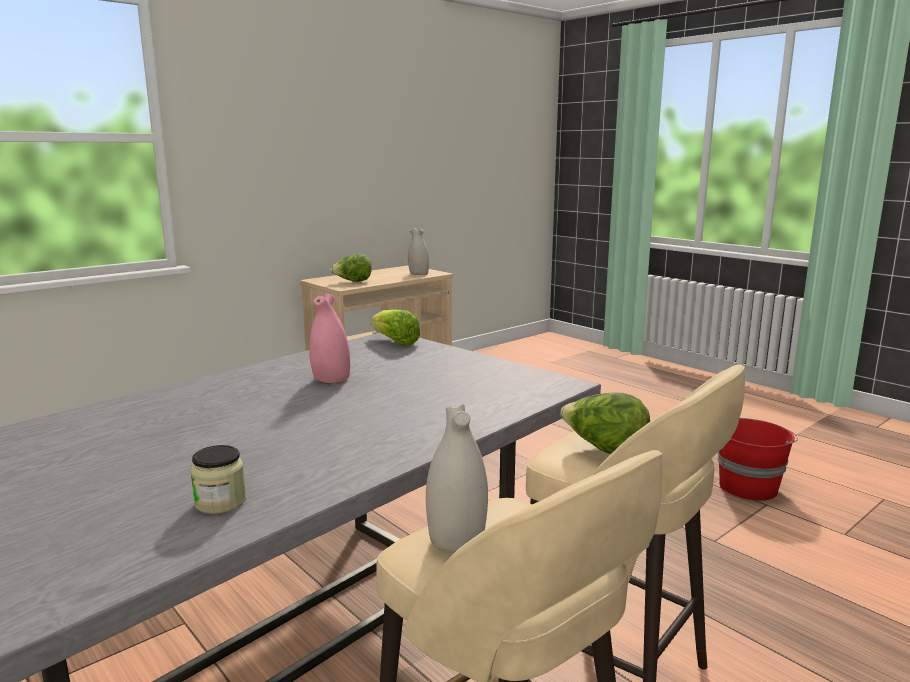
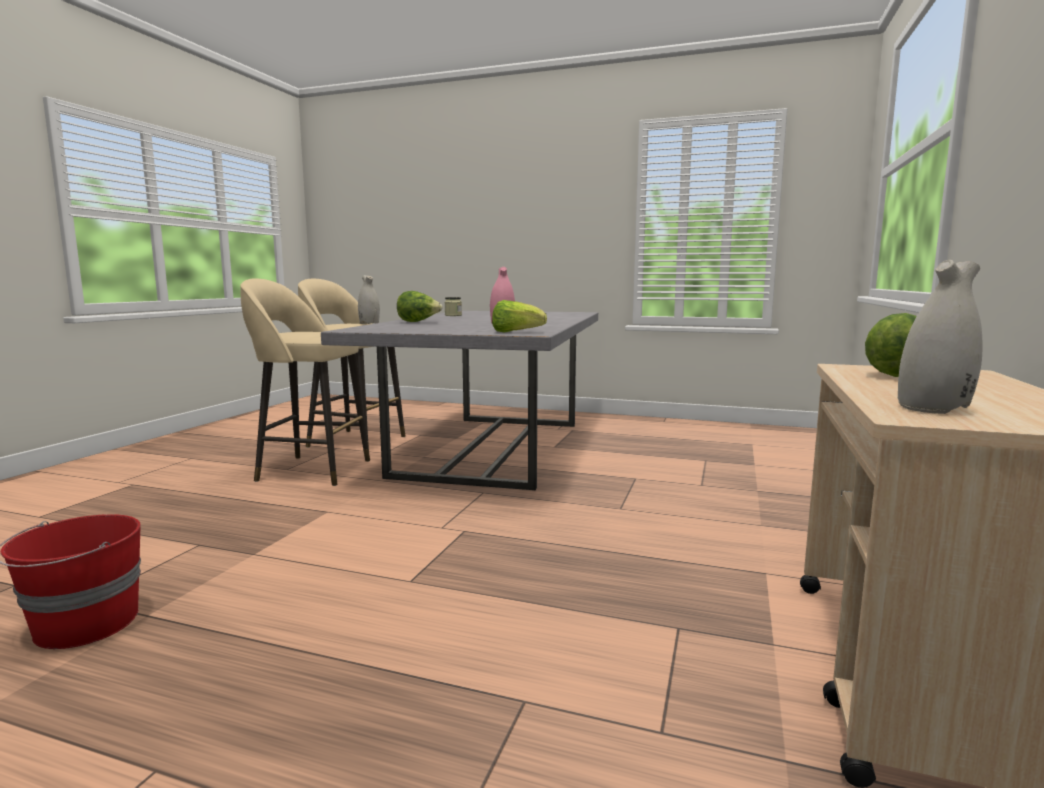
camera: 150 degrees right, 5 degrees down
lettuce [561,393,650,454] -> lettuce moved to [397,291,443,322]

